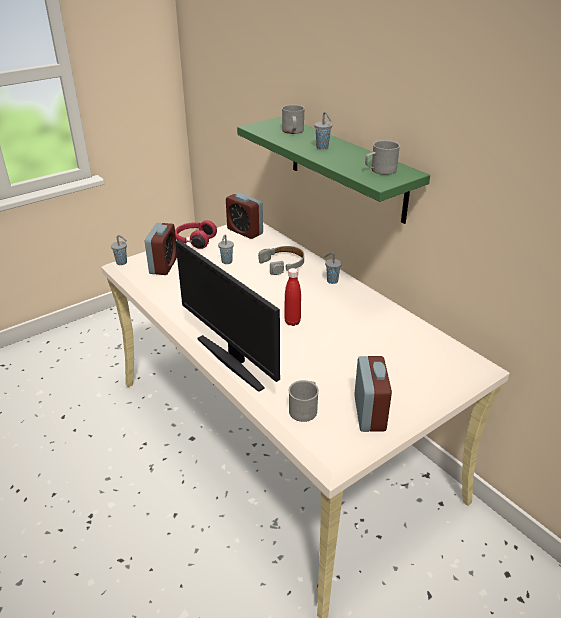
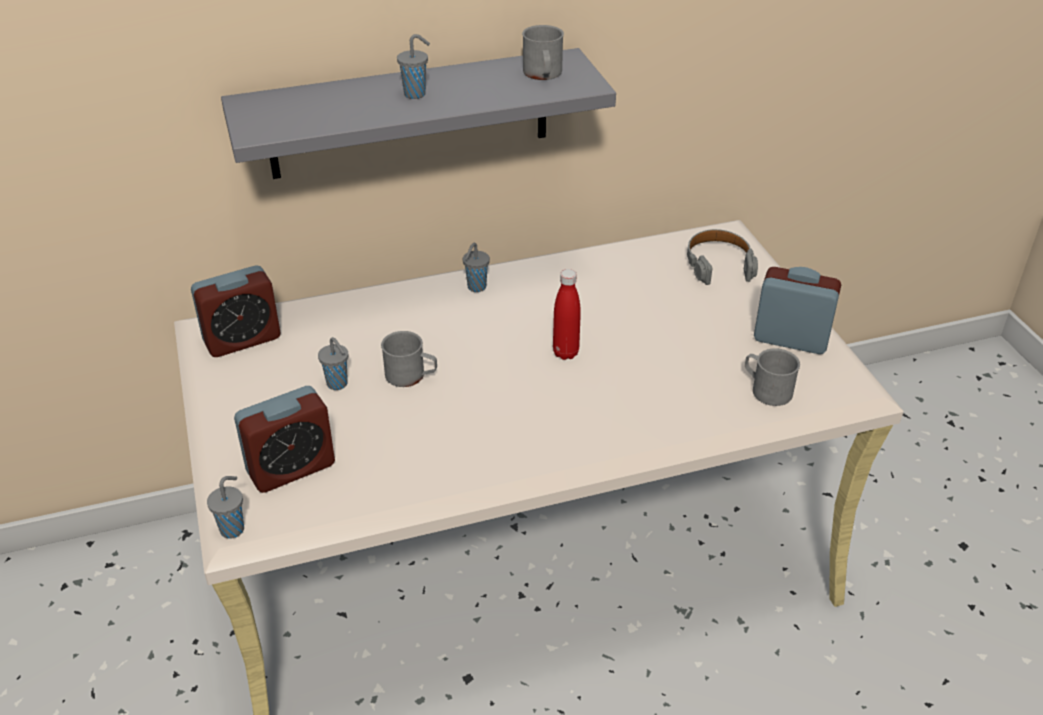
camera: 70 degrees left, 5 degrees up
alarm clock [145,223,177,275] -> alarm clock turned 120 degrees clockwise [234,386,335,493]
red headphones [175,220,217,249] -> none
monitor [175,240,280,392] -> none
green shelf [237,116,430,224] -> grey shelf [221,48,616,179]
grey headphones [258,246,304,275] -> grey headphones moved to [687,229,758,285]
grey mug [282,105,305,134] -> grey mug moved to [381,331,437,387]

